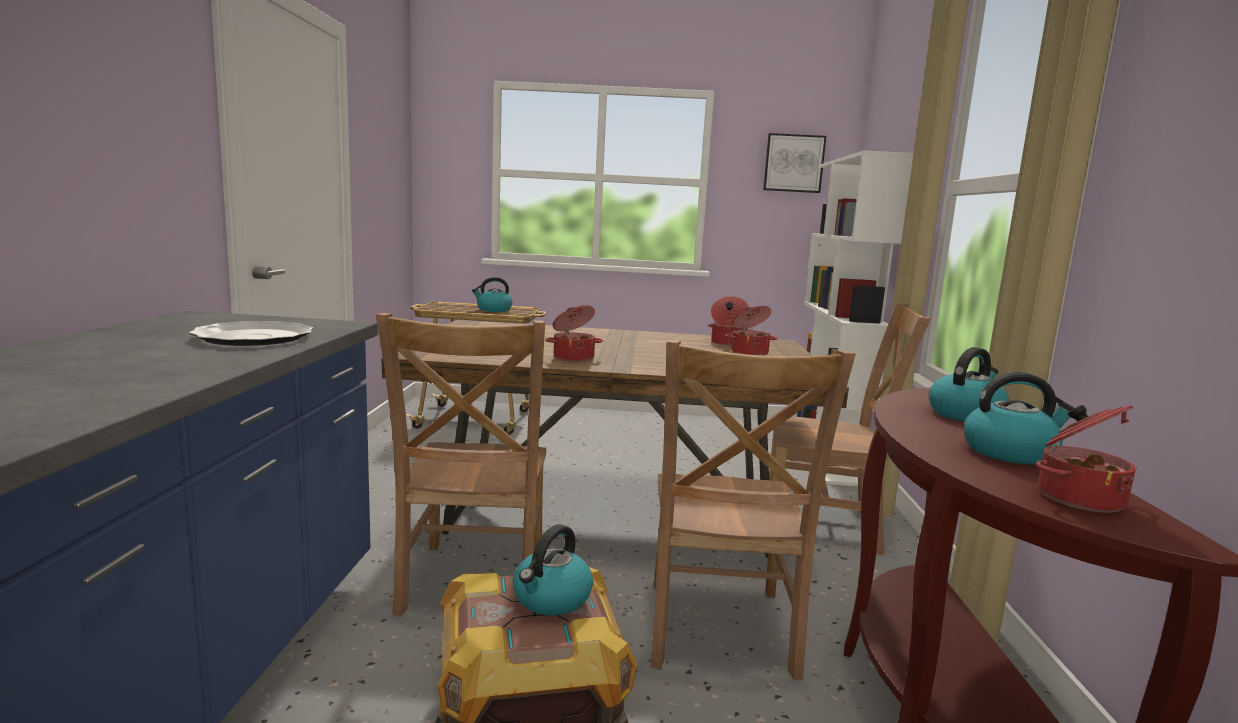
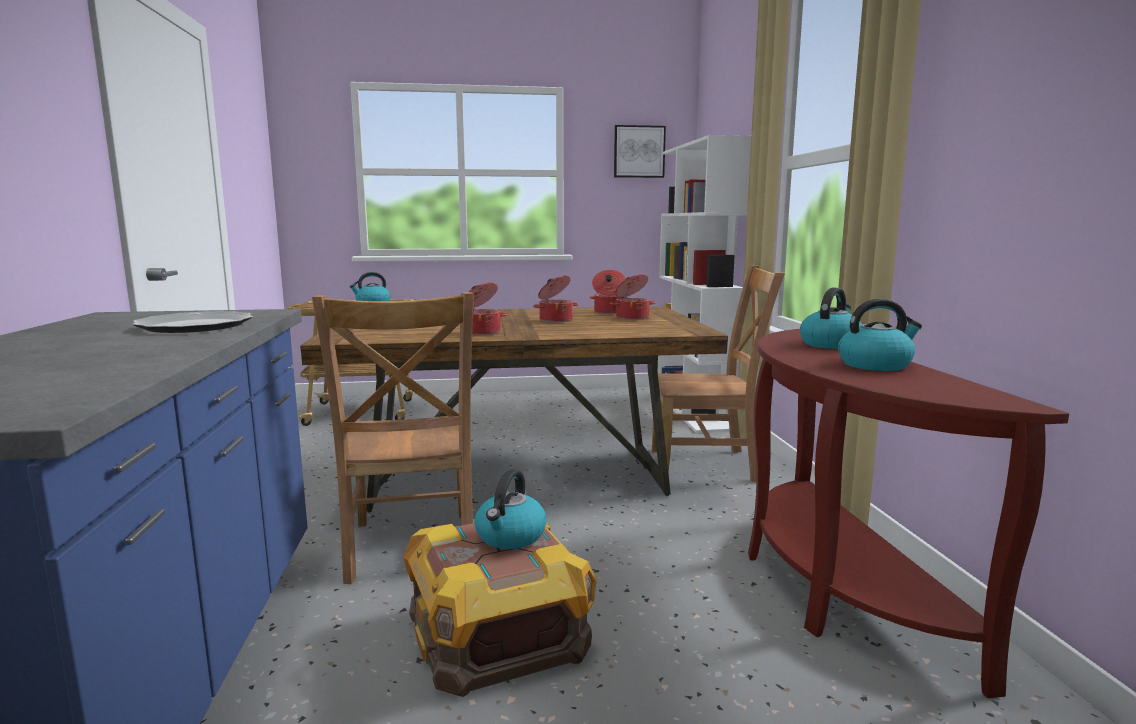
camera: 10 degrees left, 0 degrees up
brown chair [651,340,856,680] -> none
cooking pot [1036,405,1137,513] -> cooking pot moved to [533,275,579,323]

